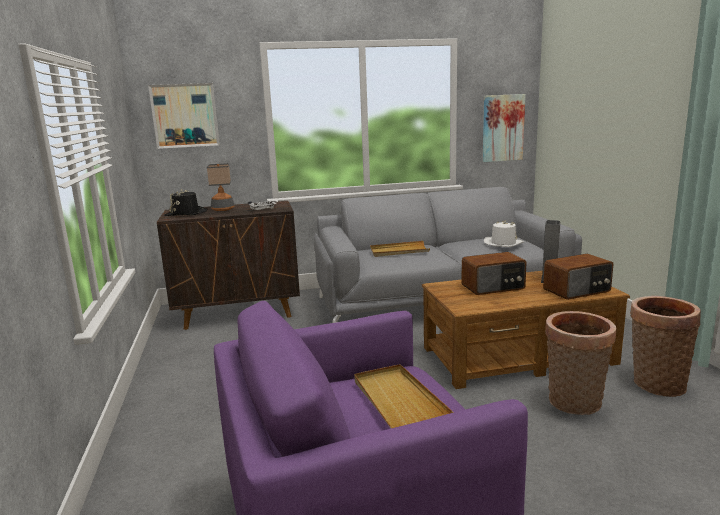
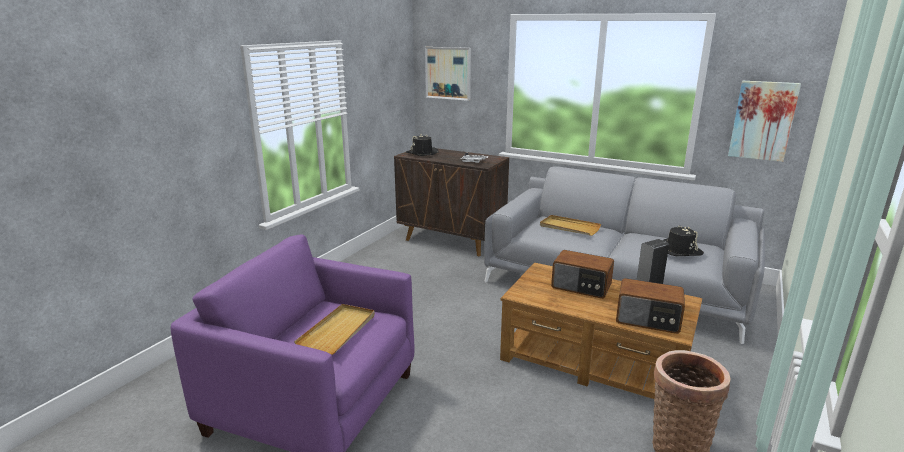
camera: 40 degrees right, 5 degrees up
table lamp [207,163,235,211] -> none
white hat [484,221,524,247] -> black hat [663,225,704,256]
basket [545,311,616,415] -> none

